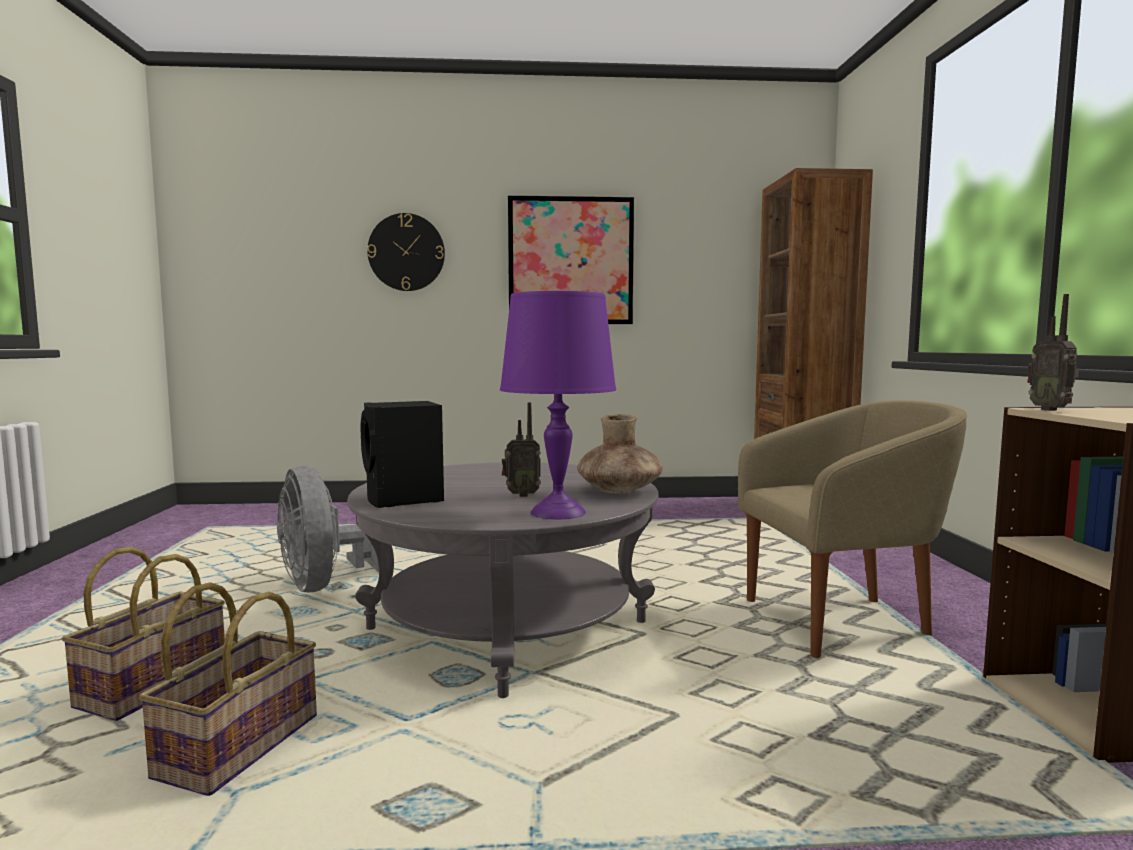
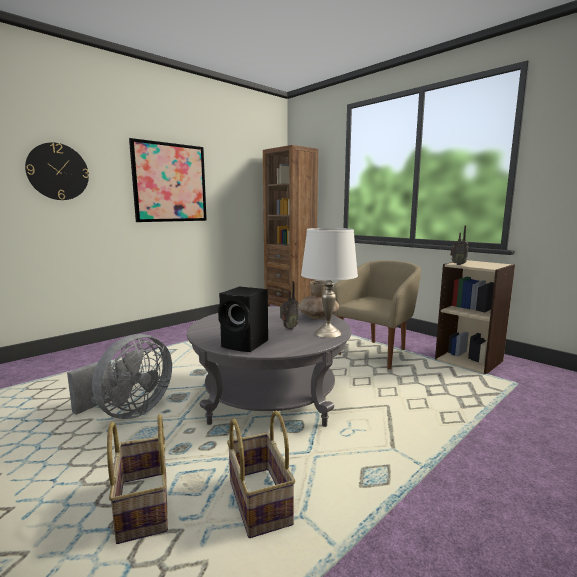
camera: 40 degrees left, 5 degrees up
grey fan [277,466,379,592] -> grey fan turned 75 degrees counterclockwise [67,334,172,419]
purple table lamp [500,291,616,519] -> white table lamp [301,228,358,338]

